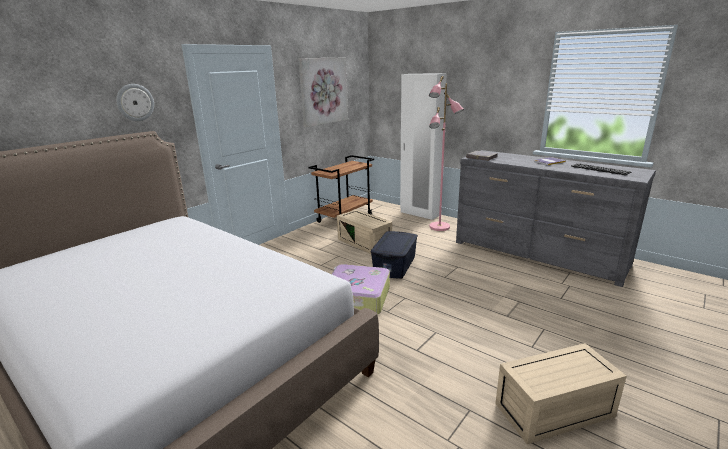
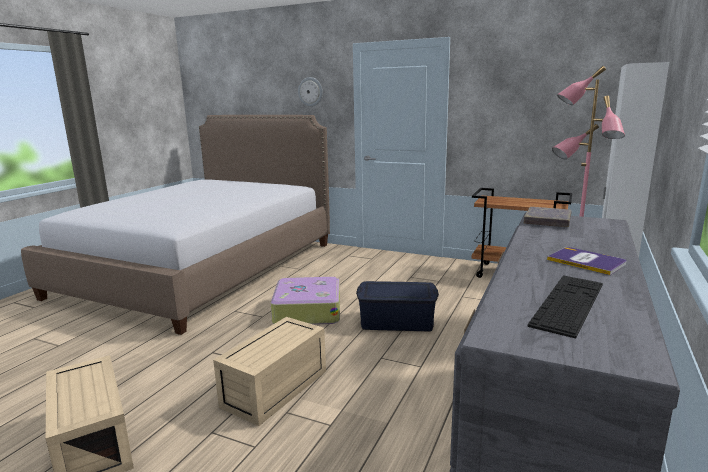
camera: 75 degrees right, 5 degrees down
picture [298,58,348,127] -> none
beige storage box [337,209,392,254] -> beige storage box moved to [213,317,326,426]

